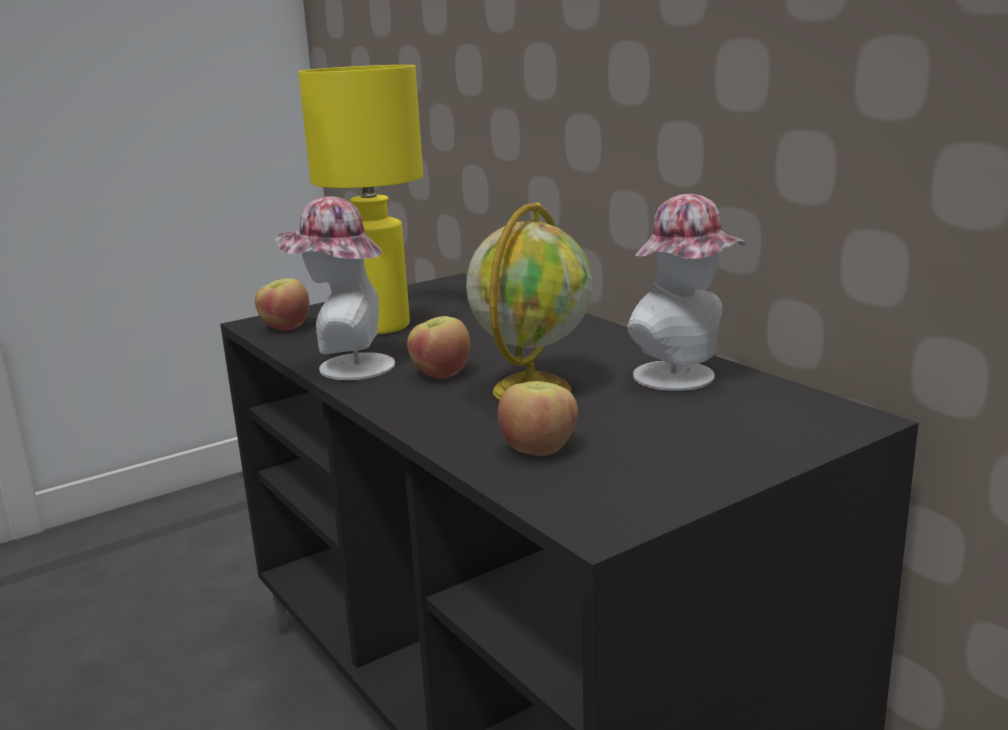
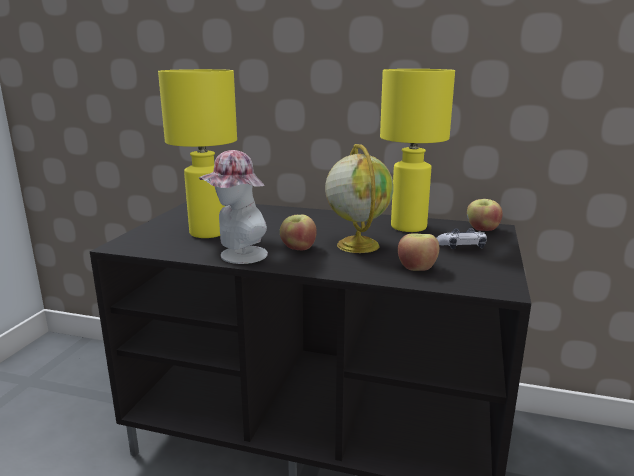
camera: 40 degrees left, 0 degrees up
apple [255,278,309,330] -> apple moved to [467,199,503,231]
hat [627,194,745,391] -> yellow table lamp [380,69,455,232]
none -> game controller [436,228,487,249]

